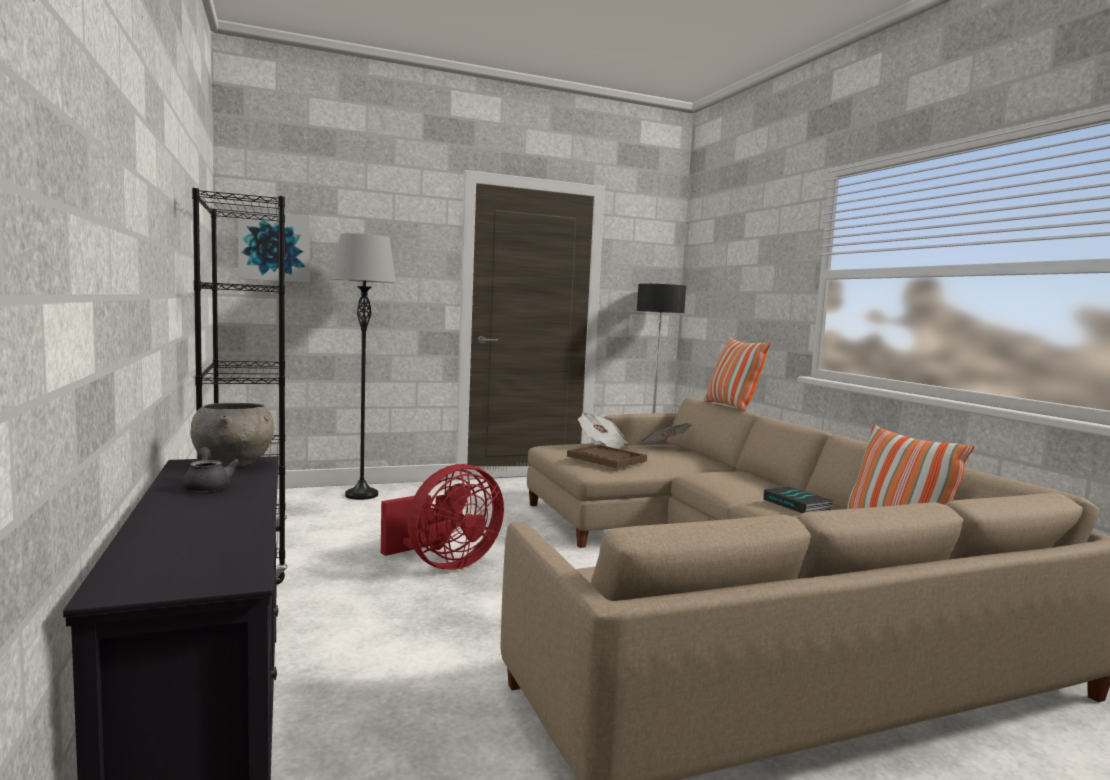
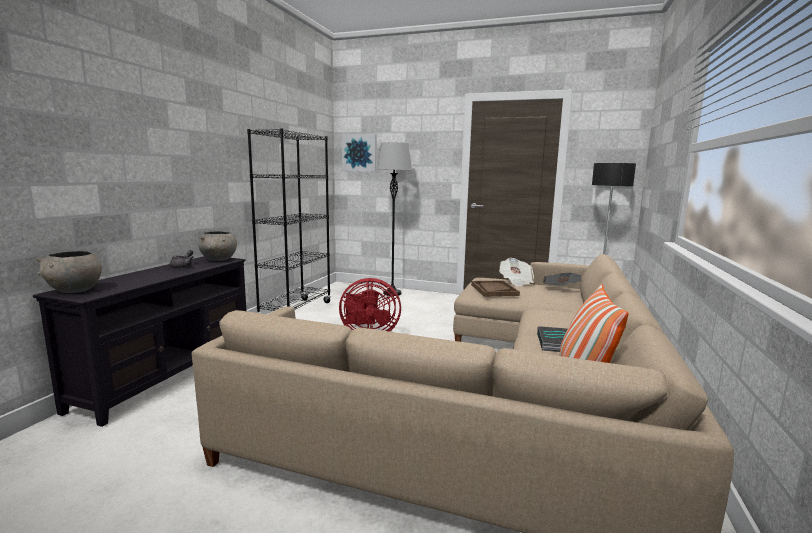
camera: 40 degrees right, 5 degrees up
pillow [705,337,770,411] -> none
none -> grey bowl [36,251,102,293]

